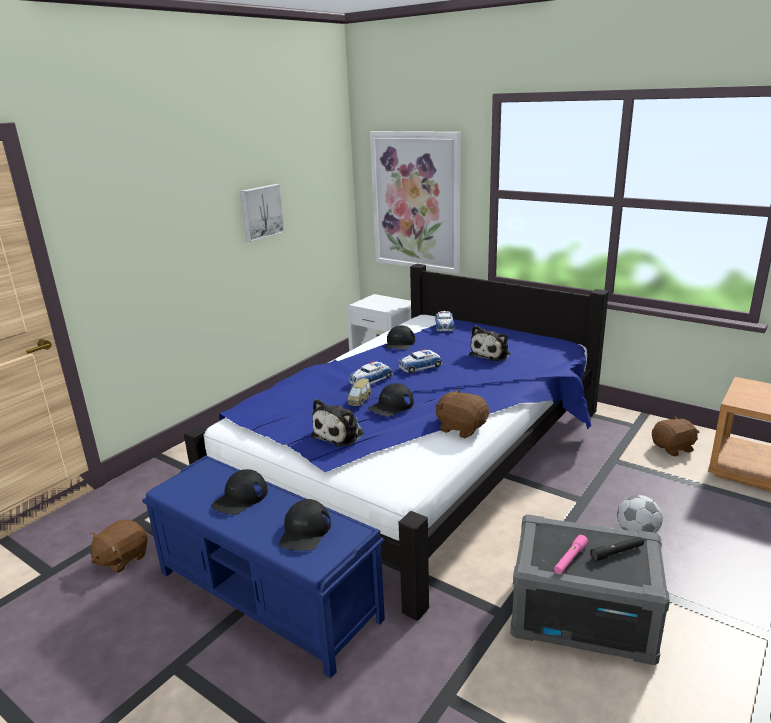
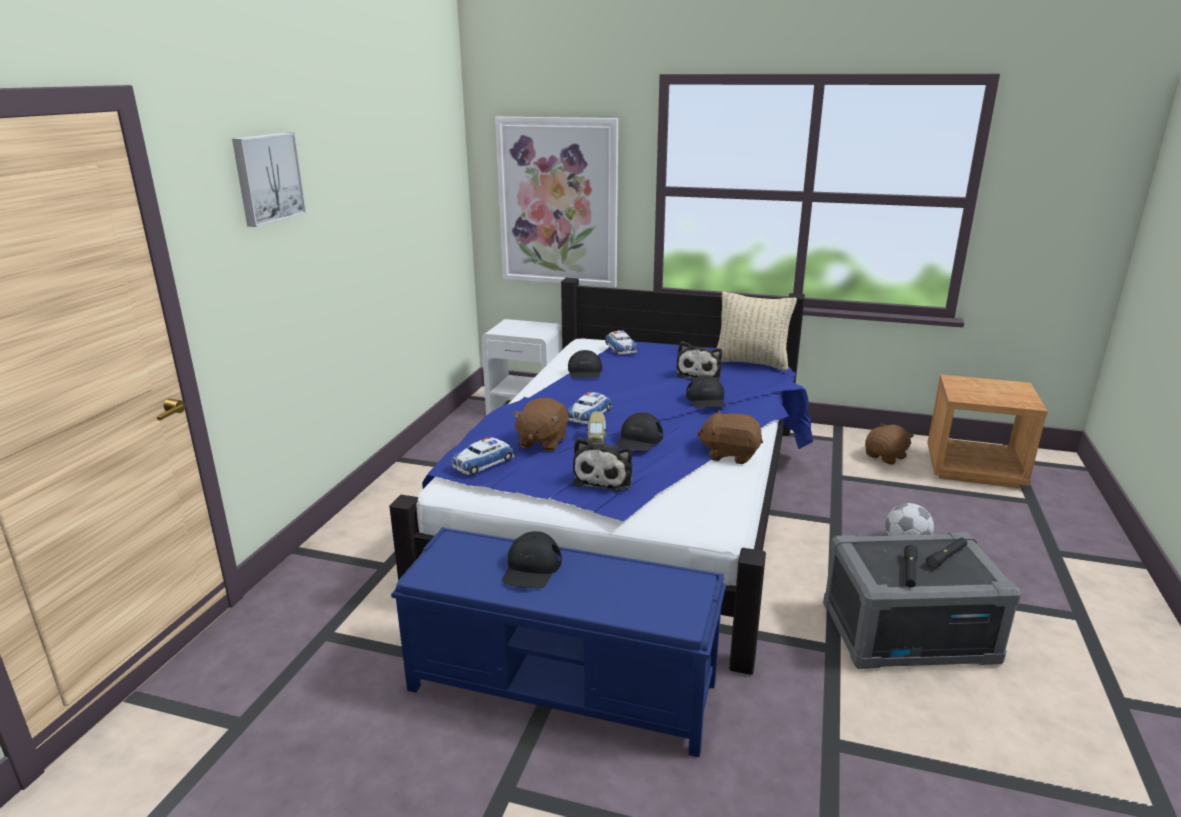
camera: 20 degrees left, 0 degrees up
brown plush toy [90,520,148,573] -> brown plush toy moved to [512,398,568,451]
picture [240,184,285,242] -> picture moved to [232,132,306,227]
black cap [279,499,331,551] -> black cap moved to [686,375,726,408]
toy car [399,349,443,373] -> toy car moved to [452,437,514,475]
pink flashlight [554,535,588,574] -> black flashlight [904,545,918,587]
none -> beige pillow [717,292,797,371]

